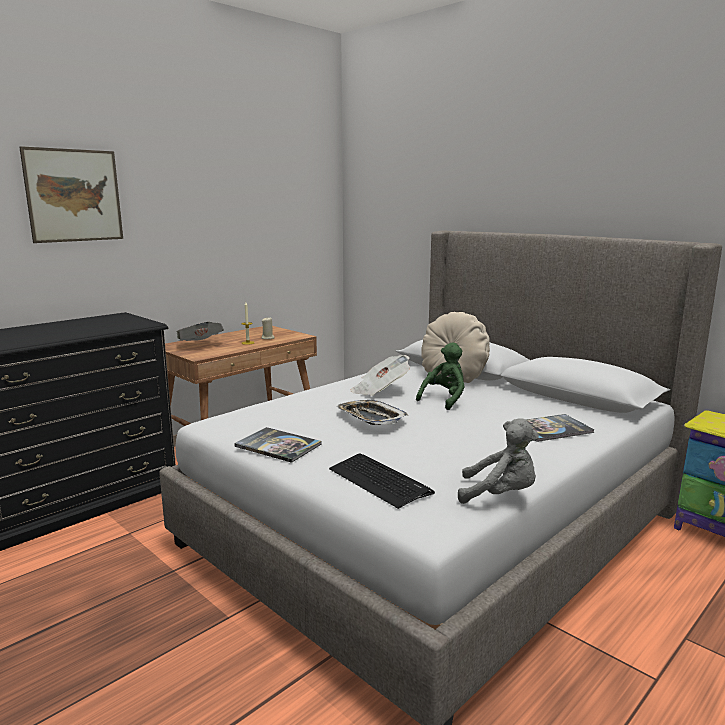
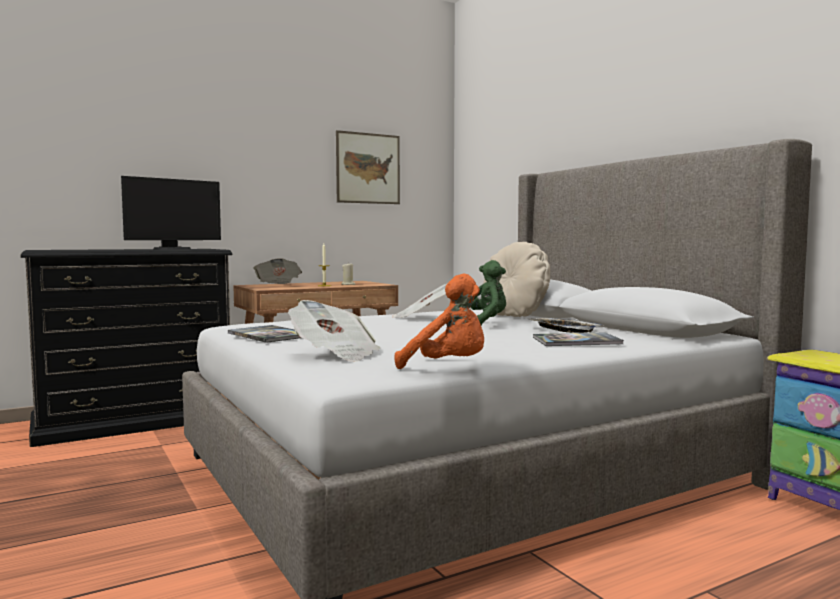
camera: 15 degrees right, 10 degrees down
picture [19,146,123,243] -> picture moved to [336,130,400,204]
keyboard [329,453,435,509] -> newspaper [288,300,380,362]
tray [336,400,409,425] -> tray moved to [529,318,605,333]
grey plush toy [458,418,539,504] -> orange plush toy [394,274,484,369]
none -> monitor [121,176,221,250]

